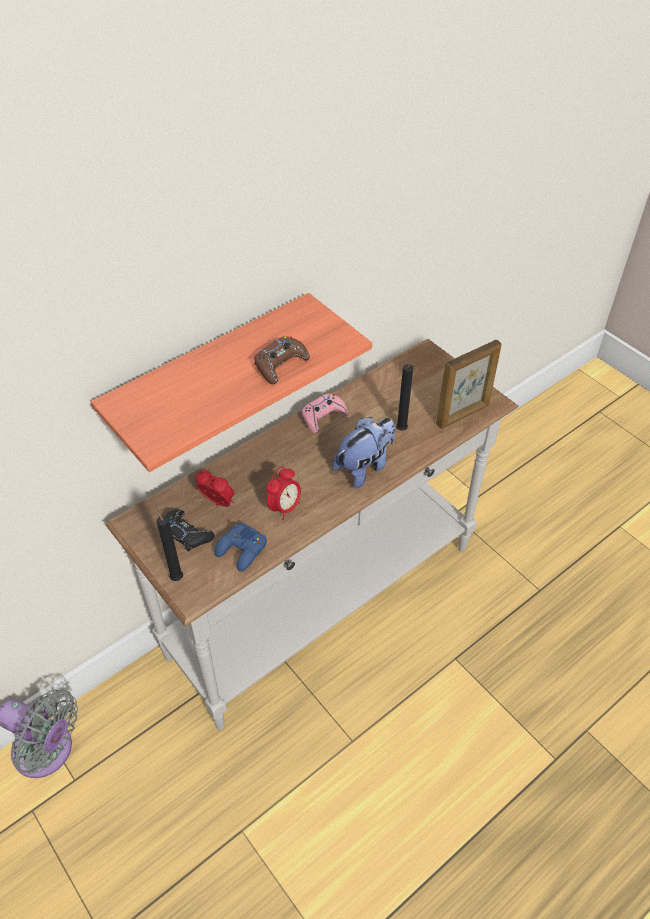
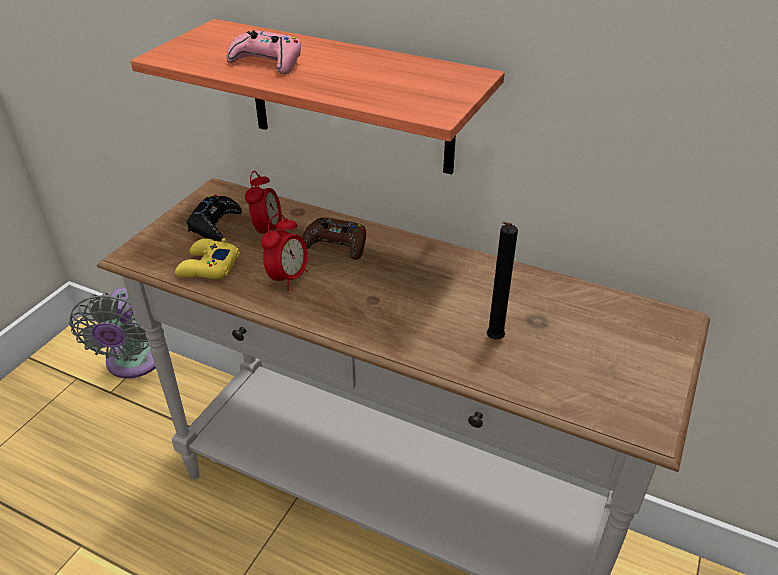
camera: 65 degrees right, 10 degrees down
black candle [157,504,183,581] -> none
blue game controller [214,523,267,572] -> yellow game controller [175,238,240,279]
brown game controller [254,336,310,384] -> brown game controller moved to [302,218,366,260]
alarm clock [266,466,301,520] -> alarm clock turned 75 degrees counterclockwise [261,213,308,291]
pink game controller [302,393,348,433] -> pink game controller moved to [226,30,301,74]
plush toy [332,417,395,488] -> none
picture frame [436,340,502,429] -> none

